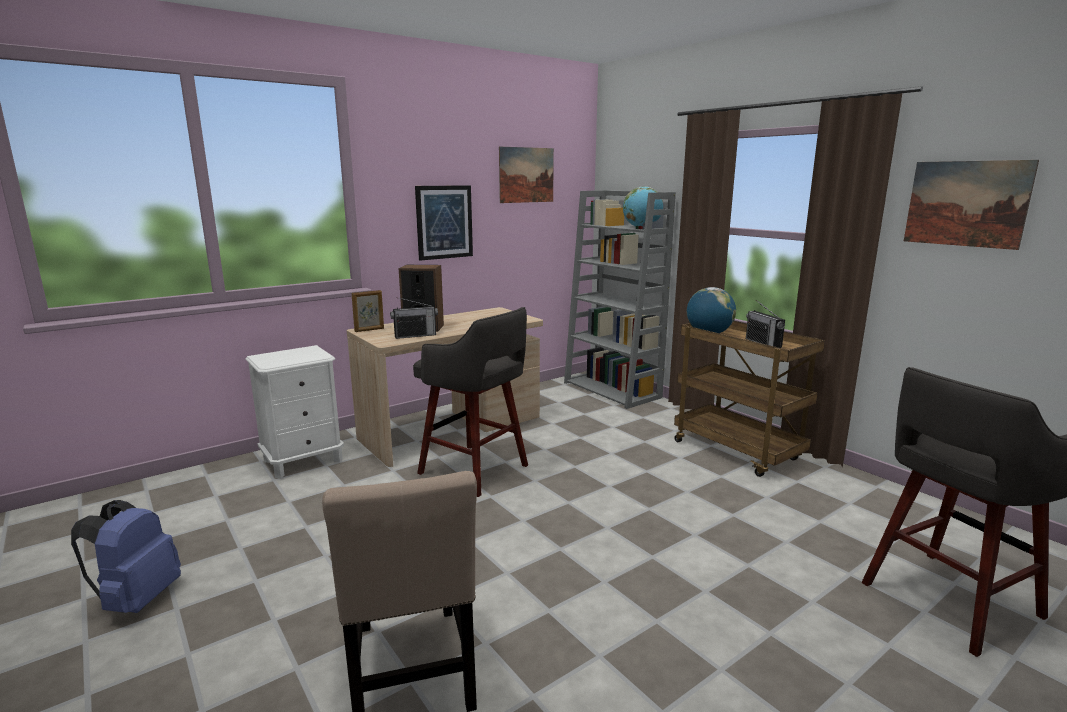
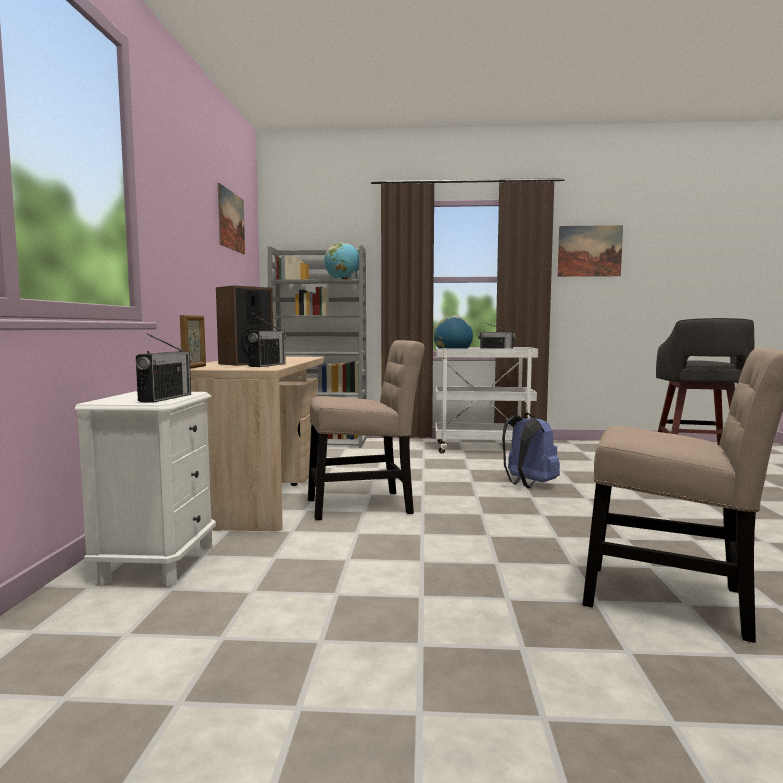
camera: 50 degrees left, 10 degrees down
blue backpack [71,500,181,613] -> blue backpack moved to [502,413,560,489]
grey stool [413,307,528,497] -> beige chair [308,340,425,520]
picture [415,185,473,261] -> none
brown cart [674,321,825,477] -> white cart [435,347,538,453]
none -> radio [136,333,192,403]

